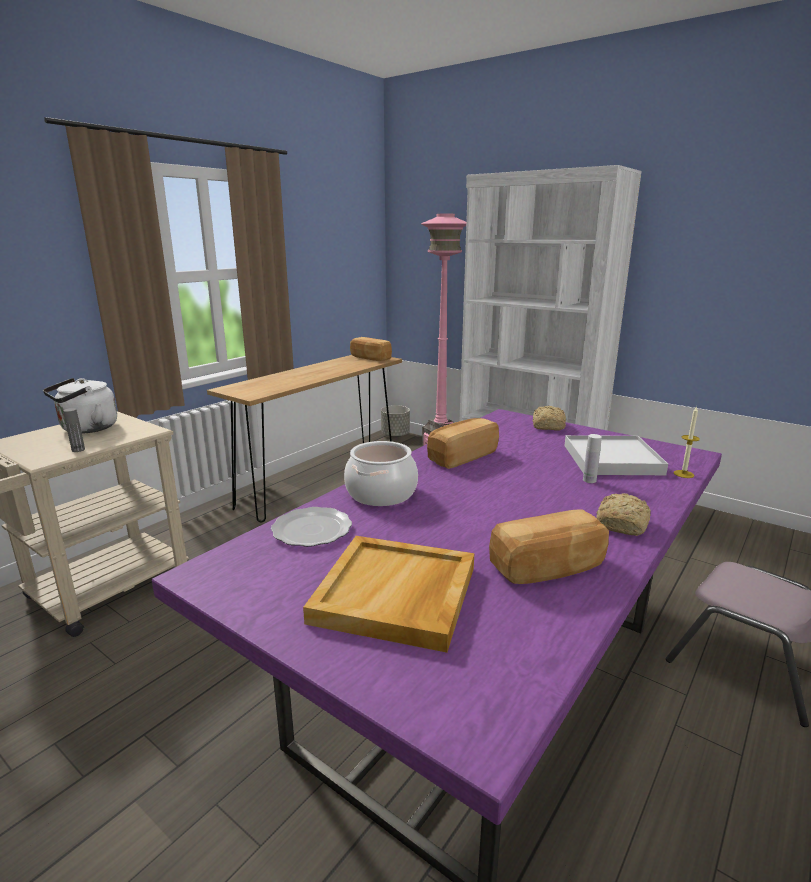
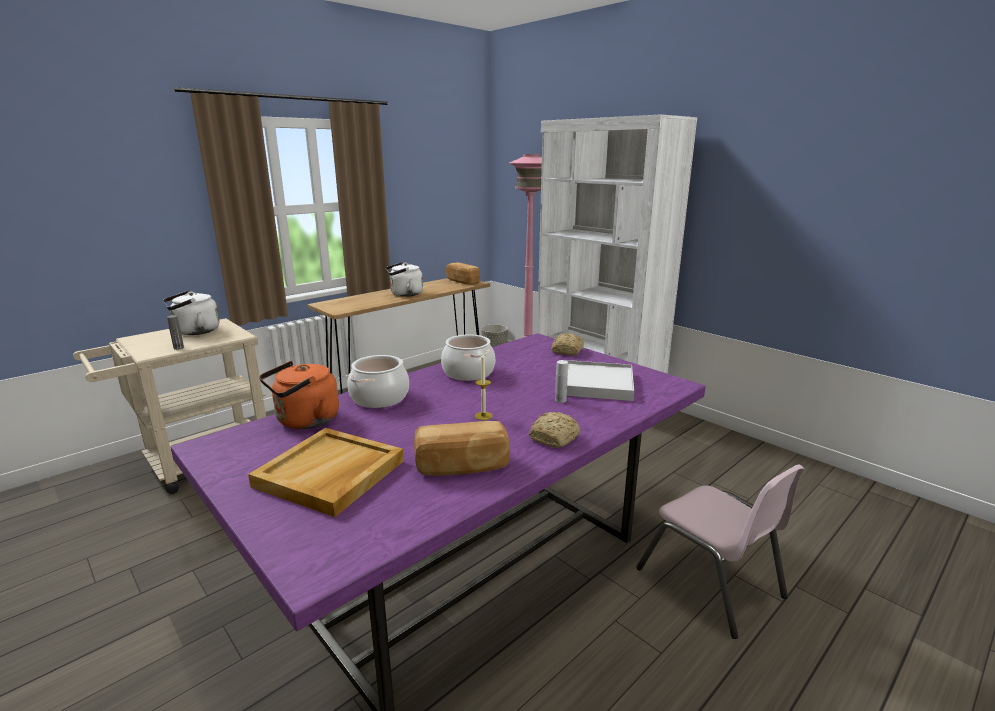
camera: 10 degrees right, 0 degrees up
plate [271,507,352,547] -> orange kettle [259,361,339,429]
bread [427,418,499,469] -> cooking pot [441,334,495,381]
candle [674,406,700,478] -> candle moved to [475,354,493,420]
none -> white kettle [385,262,423,297]

